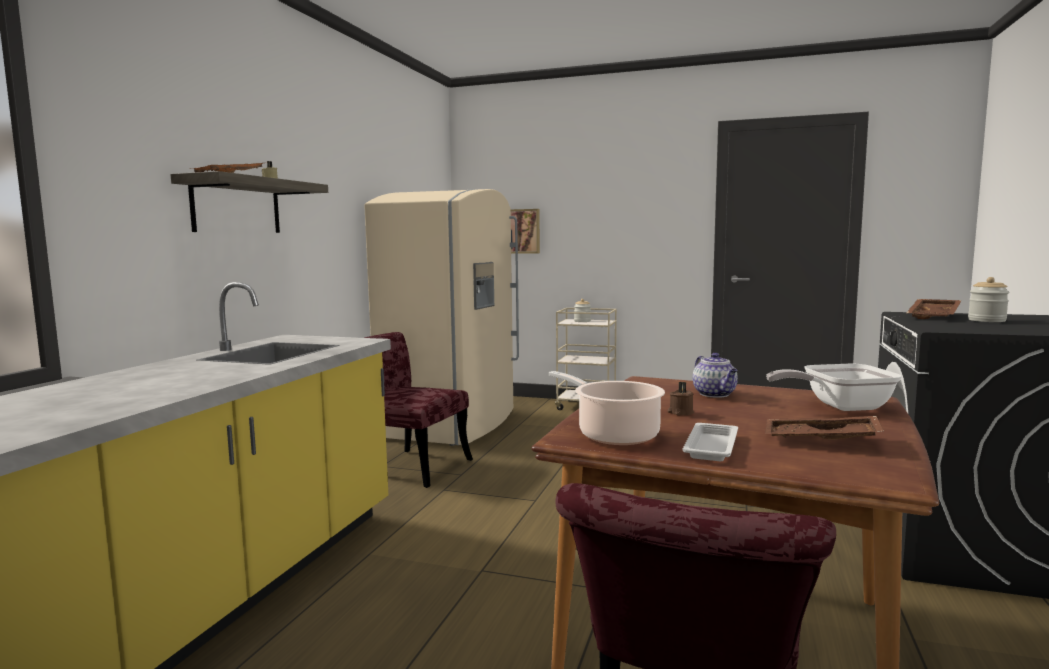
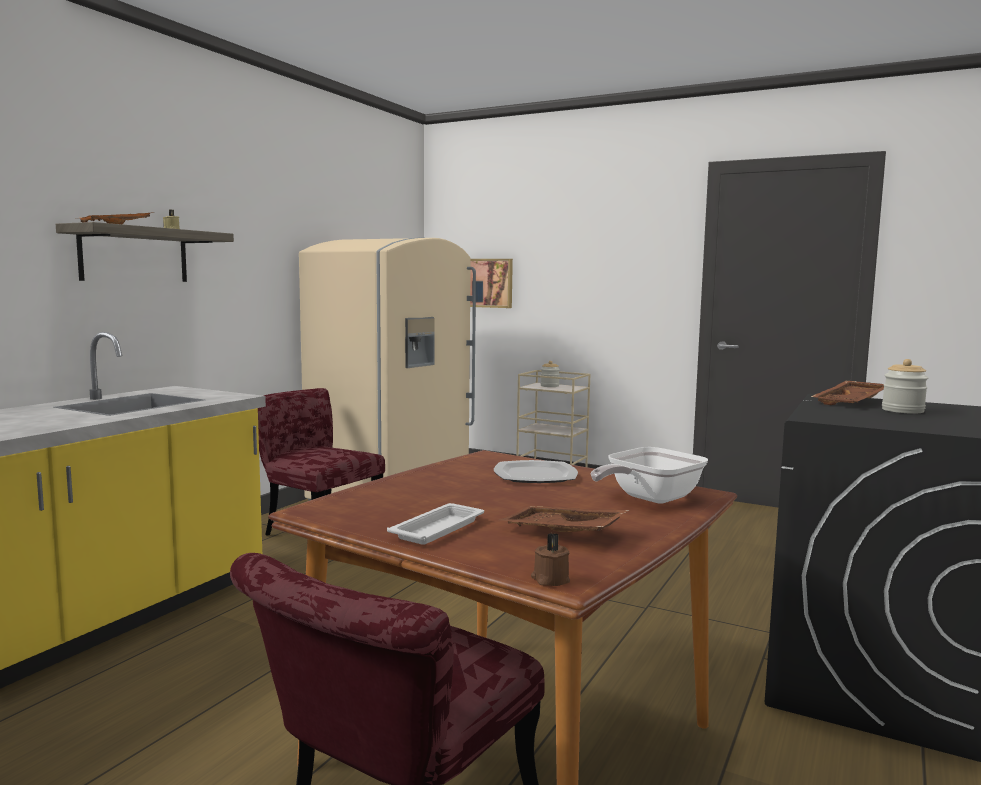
camera: 10 degrees right, 0 degrees up
cooking pot [549,371,665,445] -> none
brown candle [667,382,694,415] -> brown candle moved to [531,533,570,586]
teapot [693,353,738,398] -> plate [494,460,578,483]
frying pan [766,364,902,411] -> frying pan turned 45 degrees counterclockwise [590,447,708,504]

